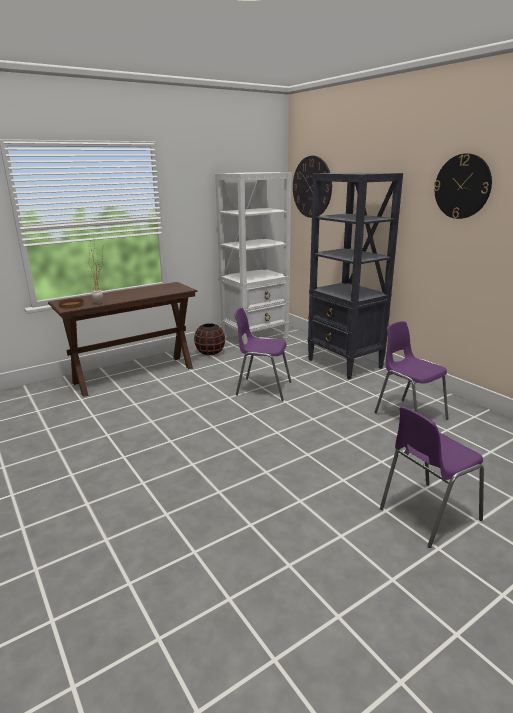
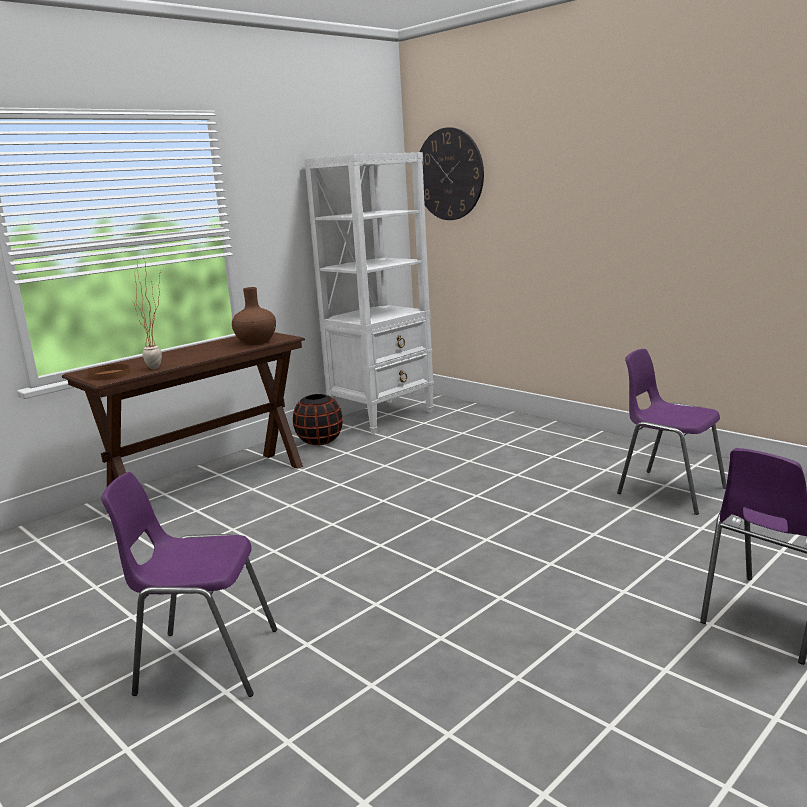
camera: 10 degrees left, 5 degrees down
purple chair [234,308,291,401] -> purple chair moved to [101,472,277,697]
black bookcase [308,173,403,379] -> none
wall clock [434,153,492,219] -> none
none -> brown vase [232,287,276,345]

